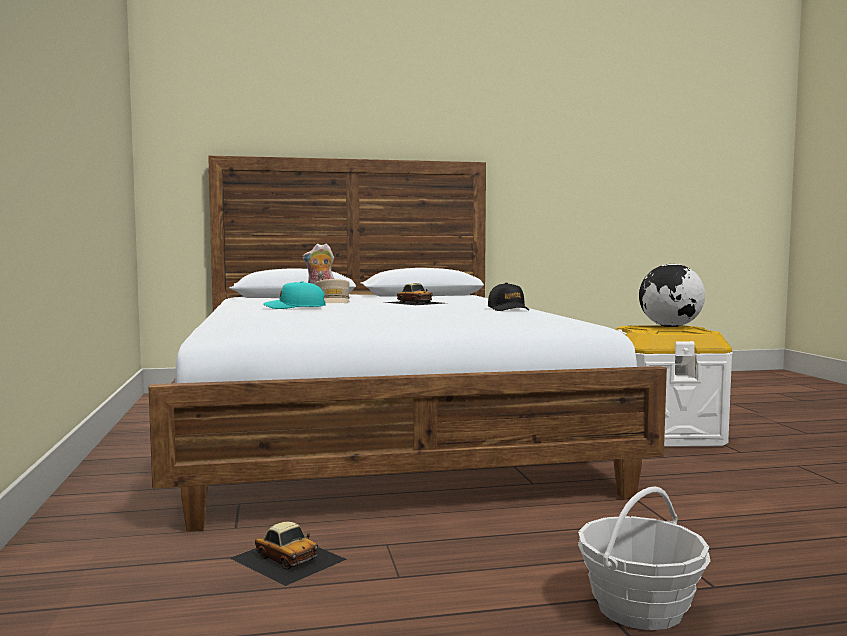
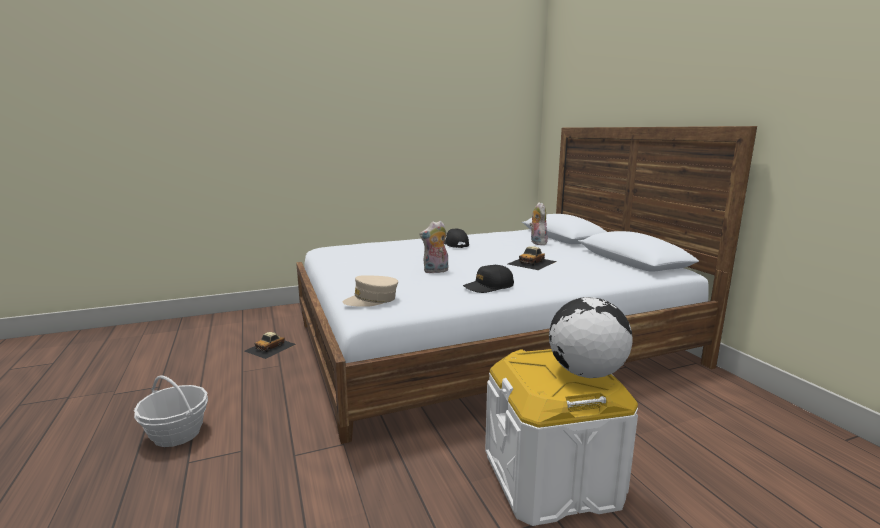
camera: 80 degrees right, 10 degrees up
turquoise cap [263,281,325,309] -> black cap [444,228,469,248]
beige cap [314,279,350,303] -> beige cap moved to [343,275,398,307]
none -> plush toy [420,221,448,273]

